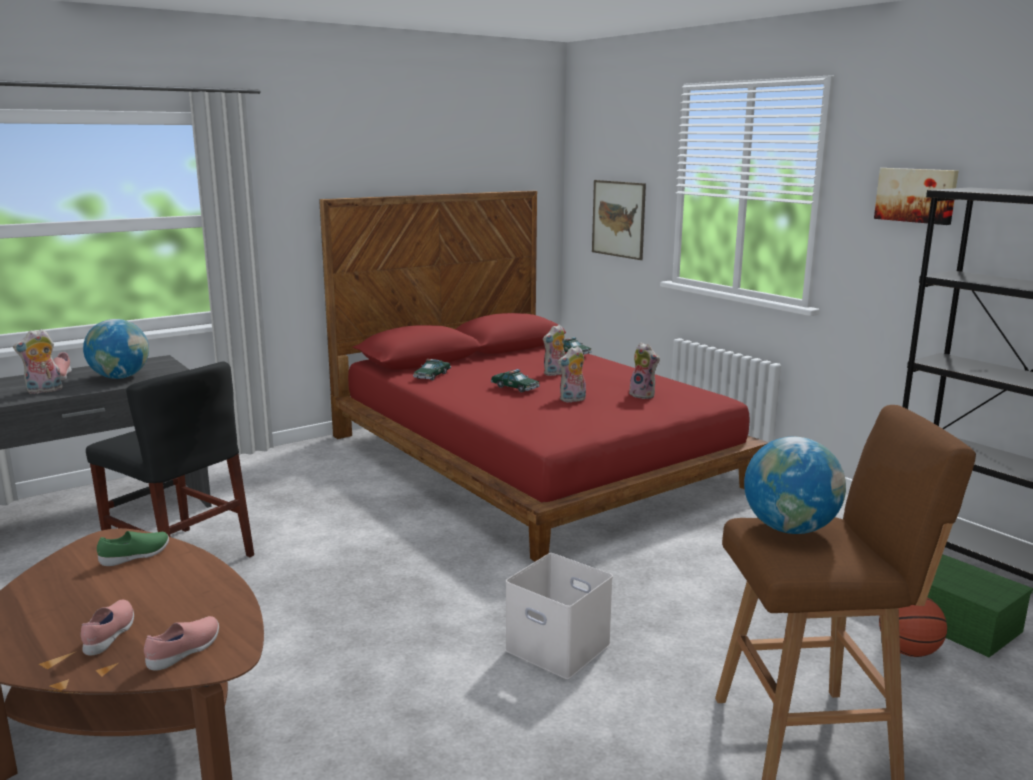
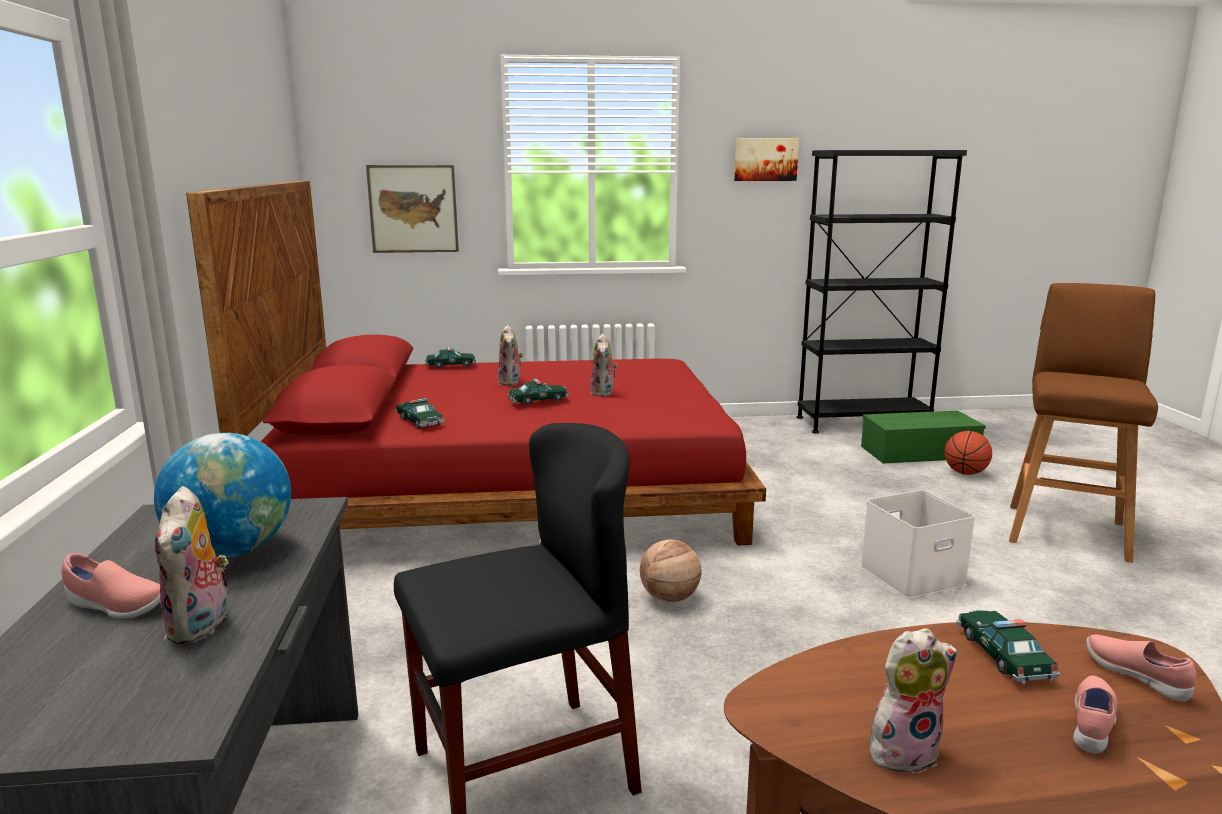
camera: 60 degrees left, 0 degrees up
pink shoe [81,600,134,655] -> pink shoe turned 90 degrees clockwise [1073,675,1118,753]
green shoe [97,531,169,566] -> none
plush toy [629,342,660,399] -> plush toy moved to [870,628,958,777]
globe [744,437,846,534] -> none
none -> basketball [640,540,701,602]
none -> toy car [956,610,1059,684]

